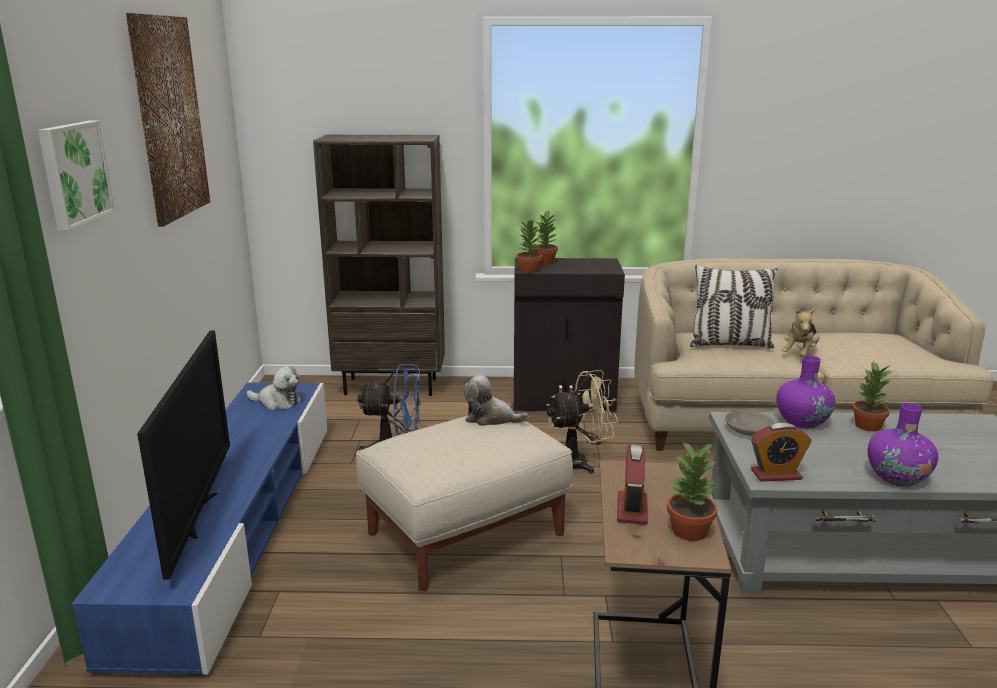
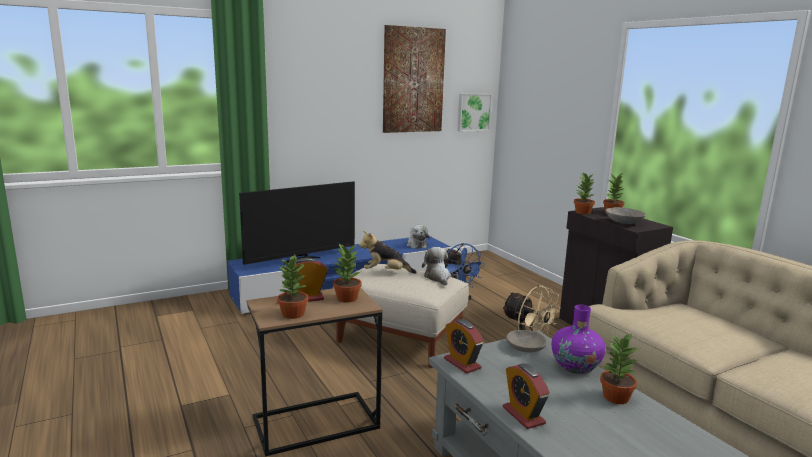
camera: 60 degrees right, 5 degrees down
picture [38,121,115,230] -> picture moved to [457,94,492,132]
brown bookcase [313,135,445,396] -> none
pillow [690,265,777,349] -> none
plush toy [782,308,819,357] -> plush toy moved to [359,231,417,274]
purple vase [868,403,938,487] -> alarm clock [503,363,550,429]
none -> potted plant [333,244,362,302]
none -> grey bowl [606,207,646,224]

